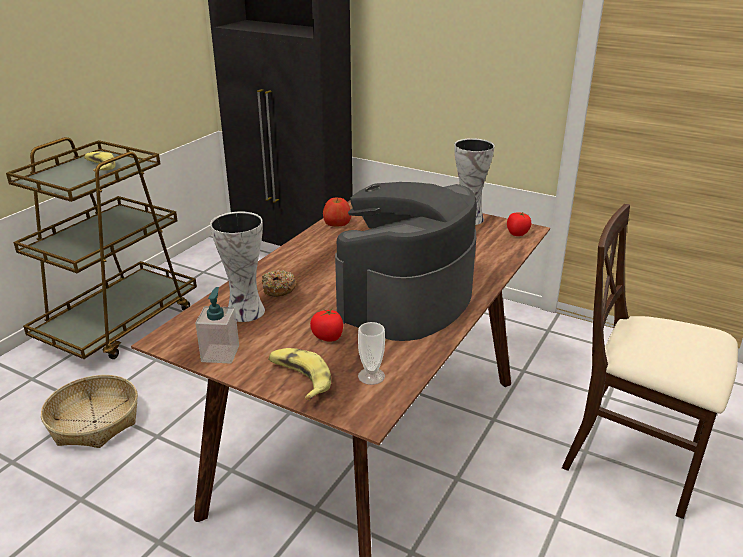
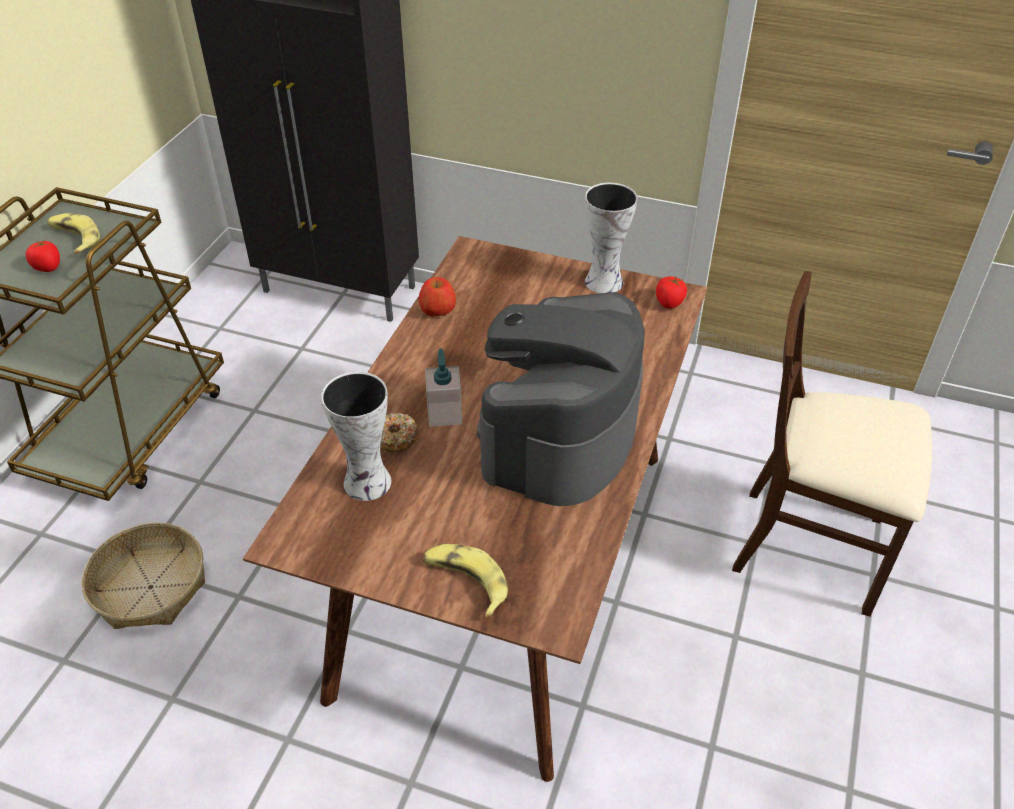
camera: 10 degrees left, 15 degrees up
soap dispenser [195,287,239,364] -> soap dispenser moved to [425,349,462,427]
tomato [310,308,343,342] -> tomato moved to [26,239,60,272]
cup [358,322,385,385] -> none

